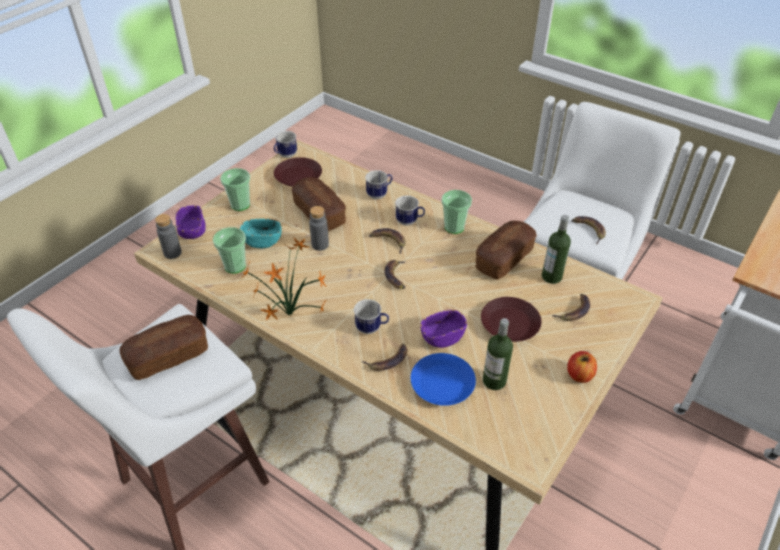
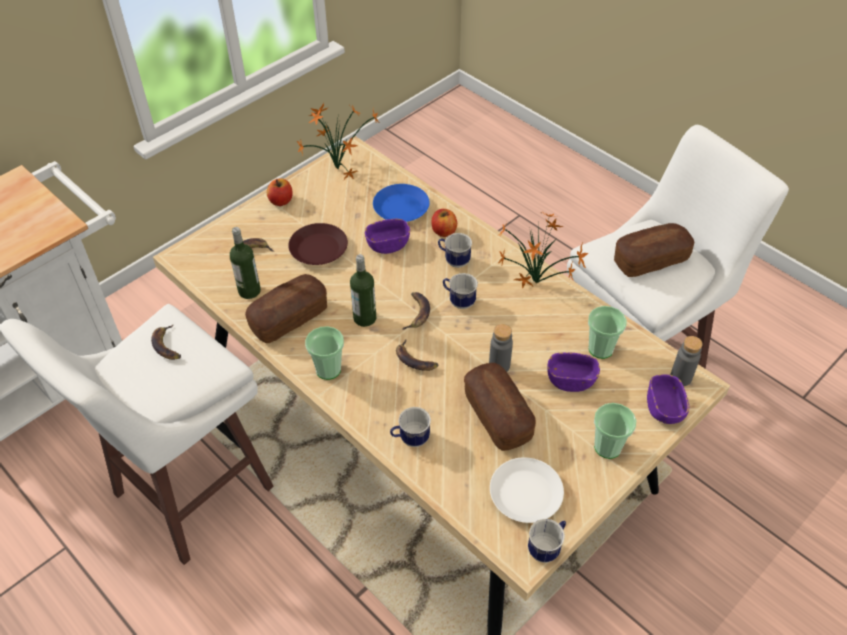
camera: 170 degrees left, 5 degrees up
turquoise bowl [240,219,282,248] -> purple bowl [547,352,600,392]
brown plate [274,157,322,187] -> white plate [490,457,564,523]
banana [362,344,408,371] -> apple [432,209,457,237]
mug [395,195,425,226] -> mug moved to [443,273,478,309]
bottle [483,318,513,390] -> bottle moved to [350,254,376,327]
none -> potted plant [297,103,380,180]

